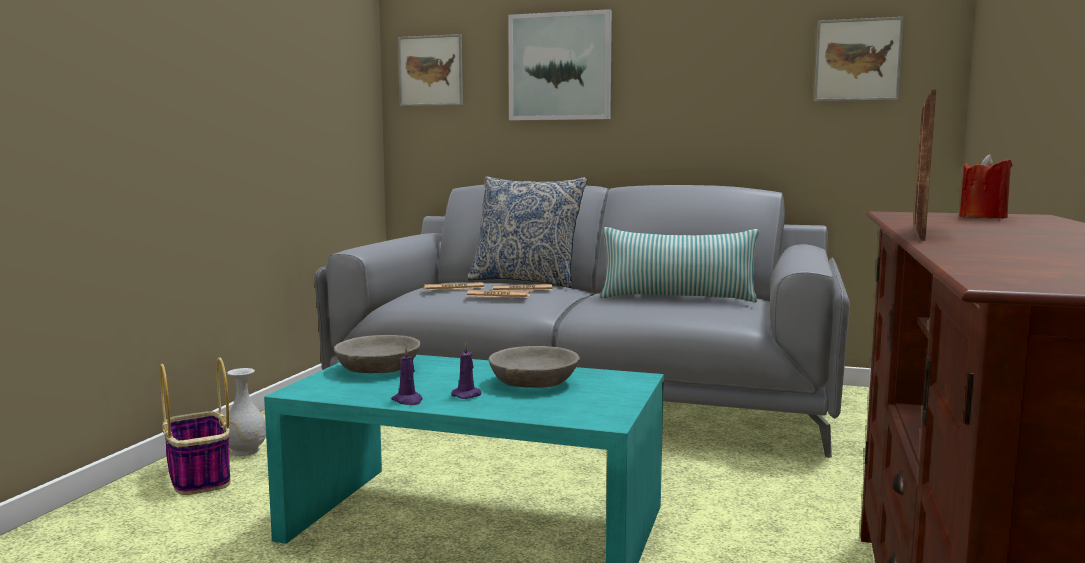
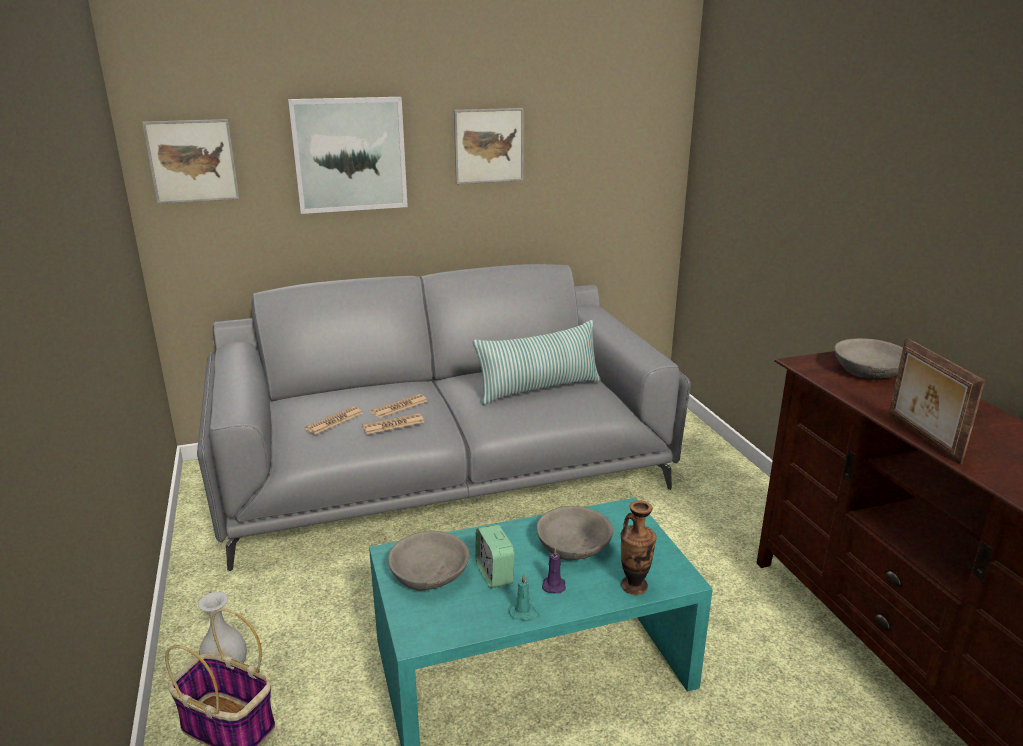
camera: 35 degrees left, 15 degrees up
purple candle [391,347,422,405] -> turquoise candle [509,574,539,621]
pillow [467,176,588,288] -> none
picture [814,17,904,101] -> picture moved to [454,108,524,184]
red candle [959,154,1012,219] -> grey bowl [834,338,903,378]
none -> alarm clock [475,524,515,588]
none -> vase [621,500,657,595]

